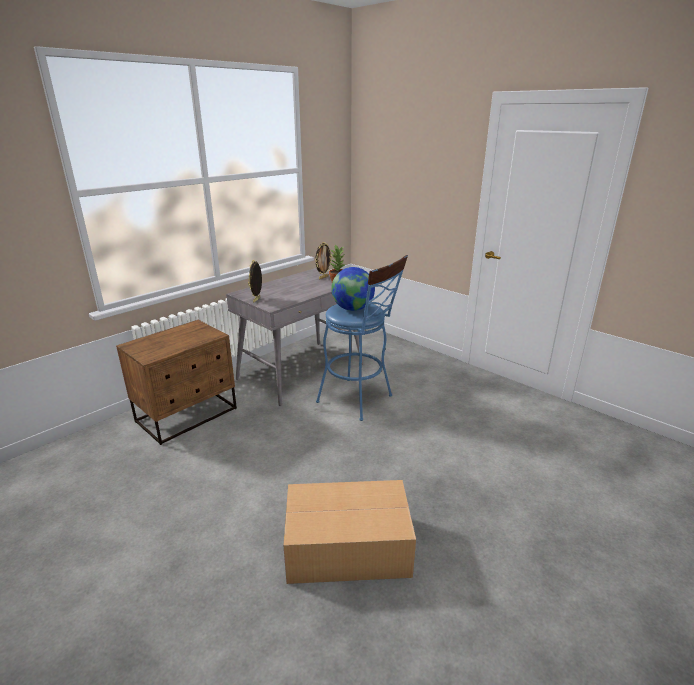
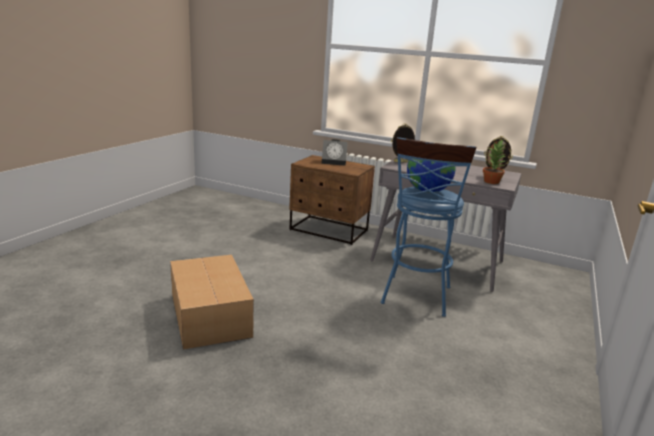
camera: 70 degrees right, 5 degrees down
none -> alarm clock [322,139,348,166]

